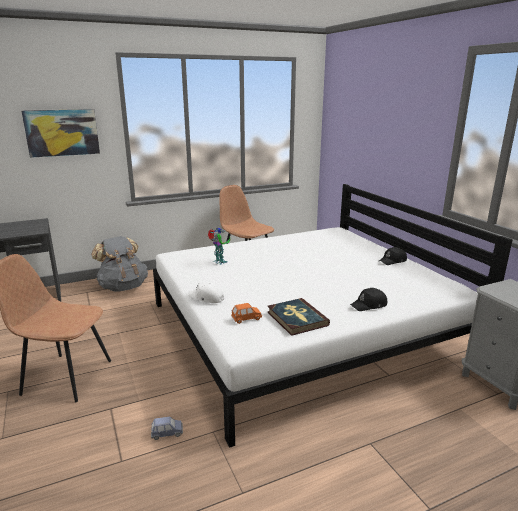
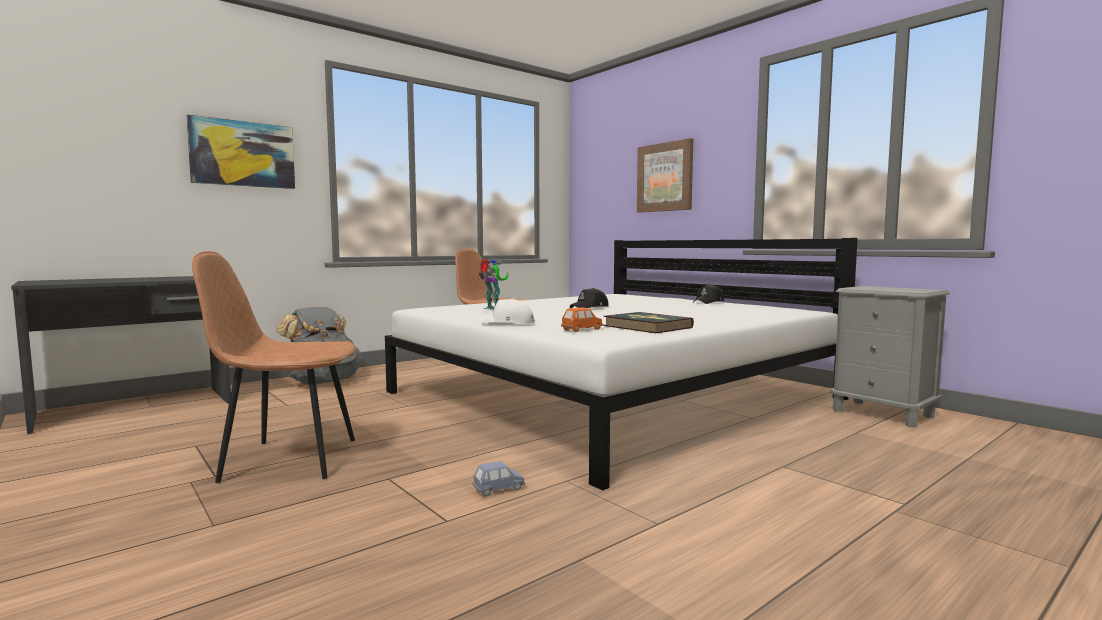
camera: 15 degrees left, 15 degrees down
black cap [350,288,387,311] -> black cap moved to [570,288,608,308]
none -> picture [637,138,693,212]

